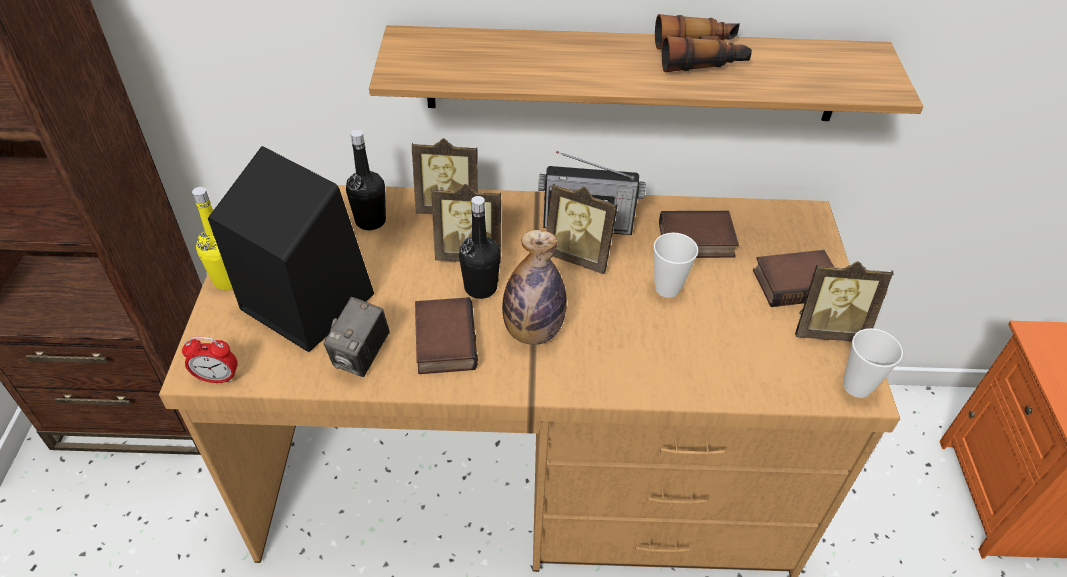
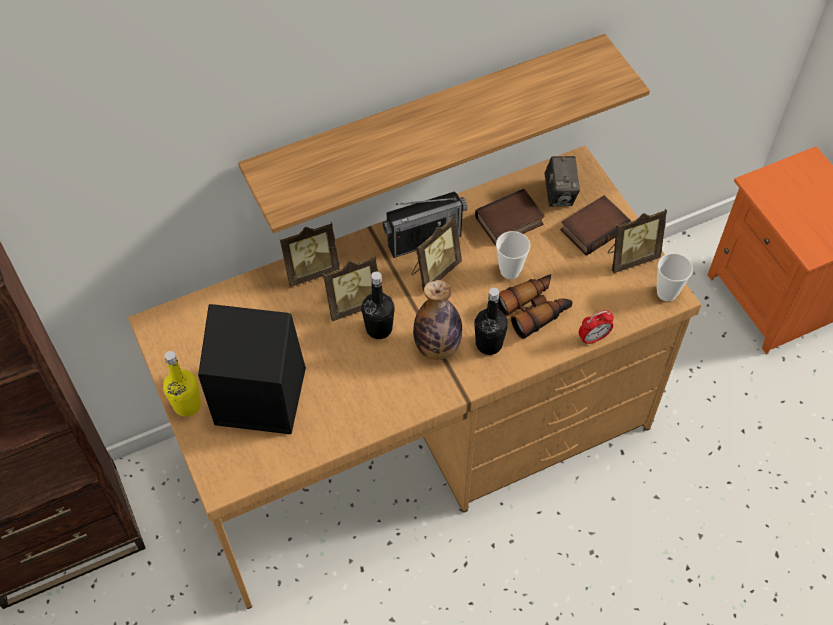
camera: 25 degrees left, 10 degrees up
alarm clock [182,336,237,383] -> alarm clock moved to [579,310,614,345]
camera [324,297,390,377] -> camera moved to [544,156,580,207]
black bottle [346,130,386,230] -> black bottle moved to [474,288,508,355]
book [415,297,478,374] -> none
picture frame [547,183,618,274] -> picture frame turned 45 degrees counterclockwise [411,215,462,291]
binoculars [655,14,752,72] -> binoculars moved to [498,274,573,339]

